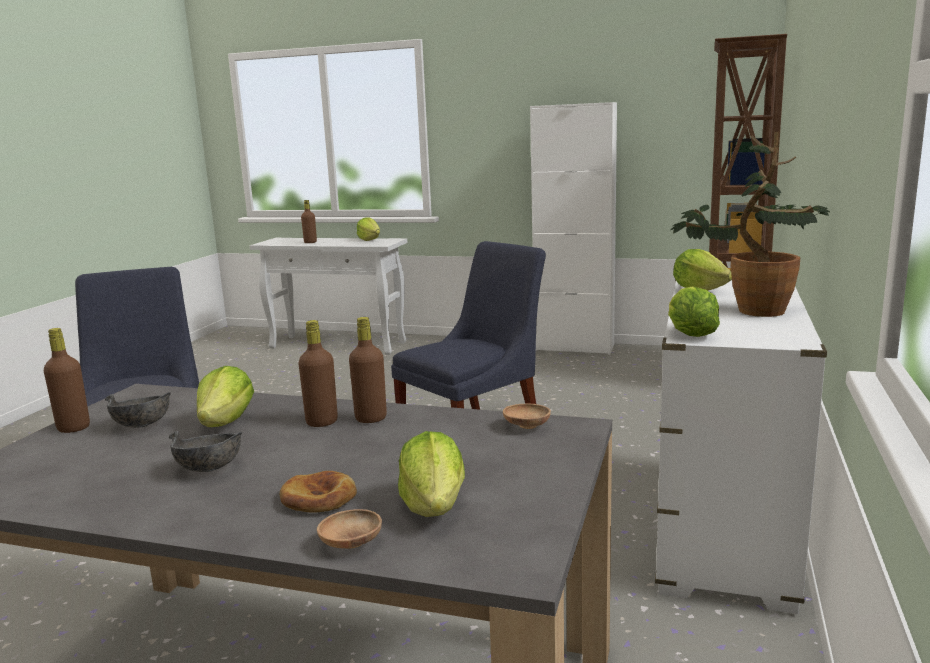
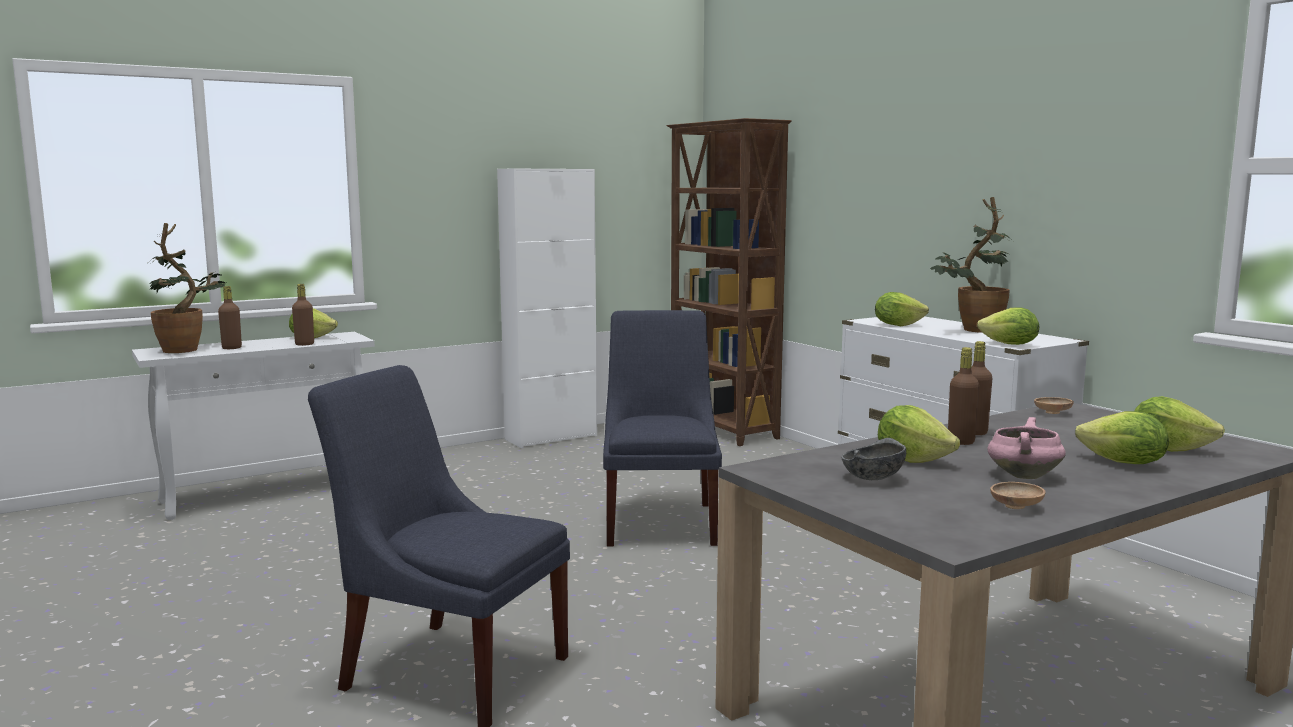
camera: 50 degrees left, 5 degrees down
brown bottle [44,328,90,433] -> brown bottle moved to [292,284,314,346]
grey bowl [169,431,242,472] -> pink cooking pot [987,417,1066,479]
bread [280,471,357,513] -> lettuce [1075,411,1169,464]
brown bowl [317,509,382,549] -> brown bowl moved to [990,482,1046,509]
none -> potted plant [149,223,226,353]

